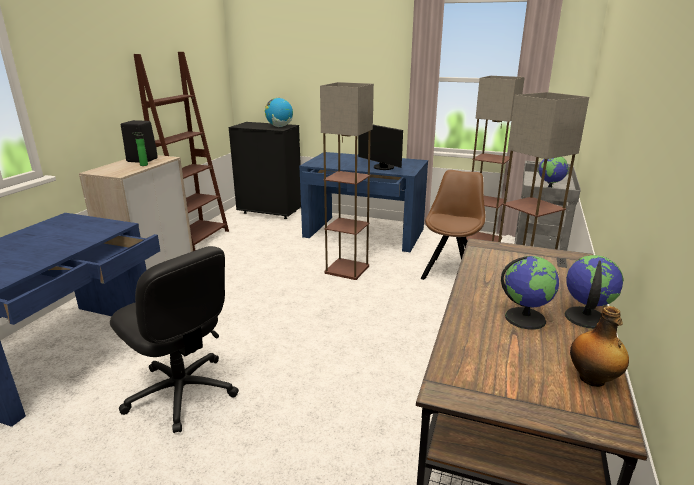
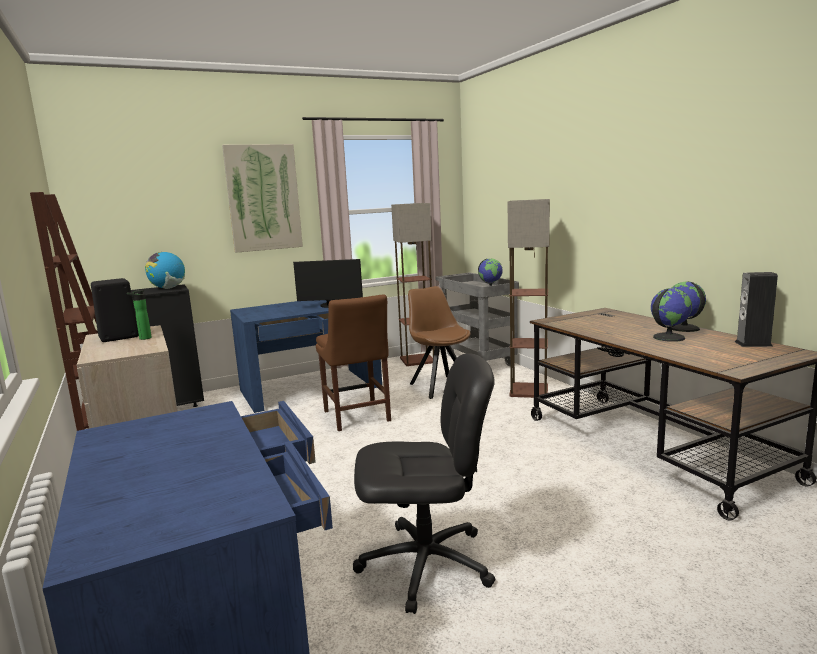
camera: 45 degrees left, 10 degrees down
floor lamp [320,82,374,280] -> brown chair [316,295,391,431]
bottle [570,306,629,387] -> speaker [735,272,778,347]
none -> picture [222,144,303,253]

